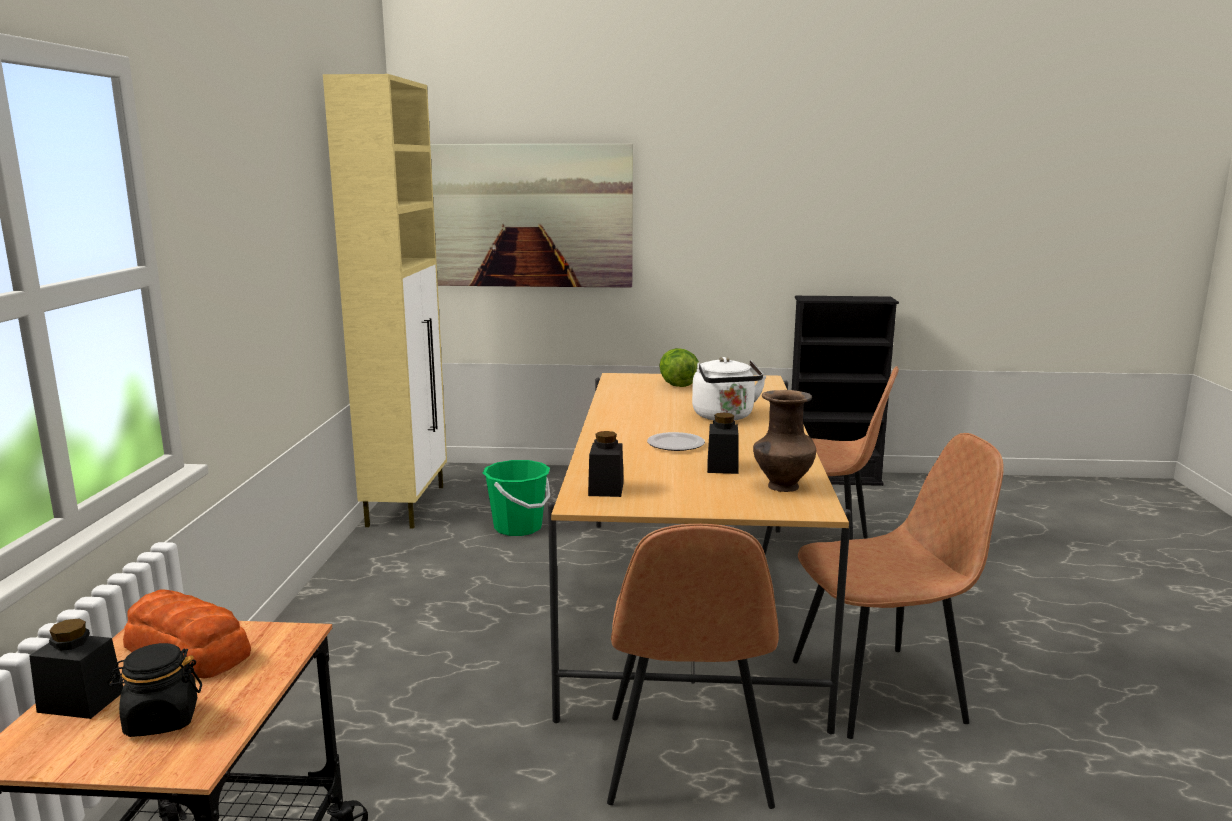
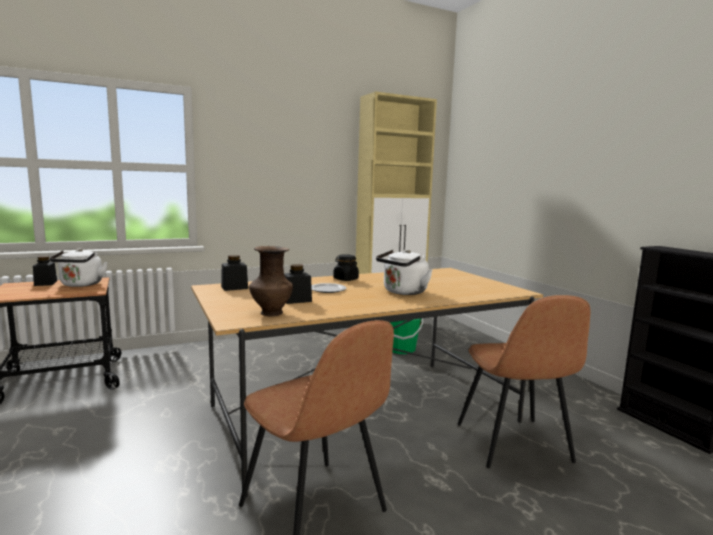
camera: 60 degrees right, 5 degrees down
black jar [107,643,202,737] -> black jar moved to [333,254,359,281]
bread [123,590,251,678] -> white kettle [50,248,108,287]
picture [430,144,633,288] -> none
brown chair [607,524,779,809] -> none
lettuce [659,348,699,387] -> none

